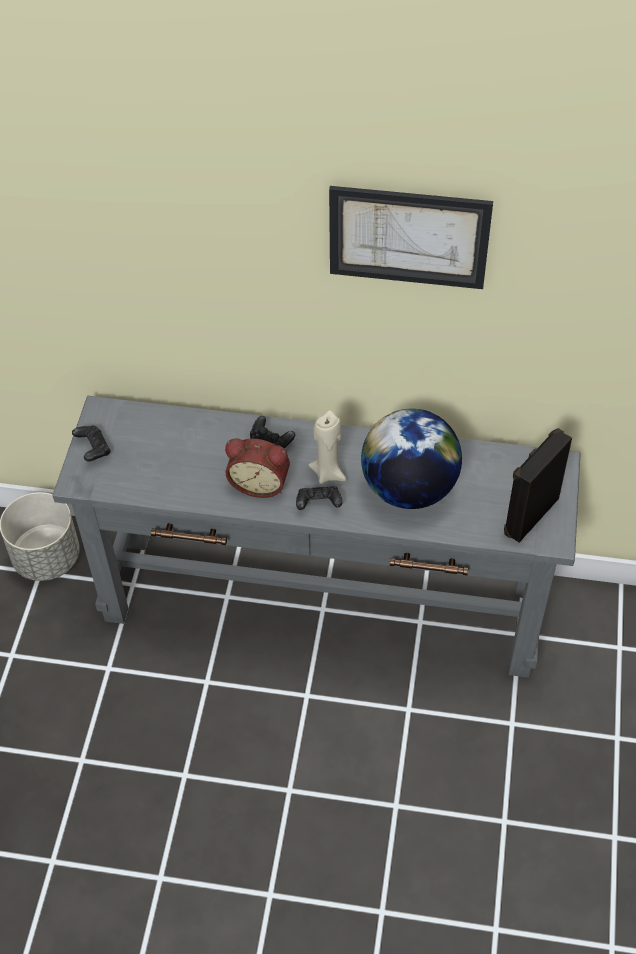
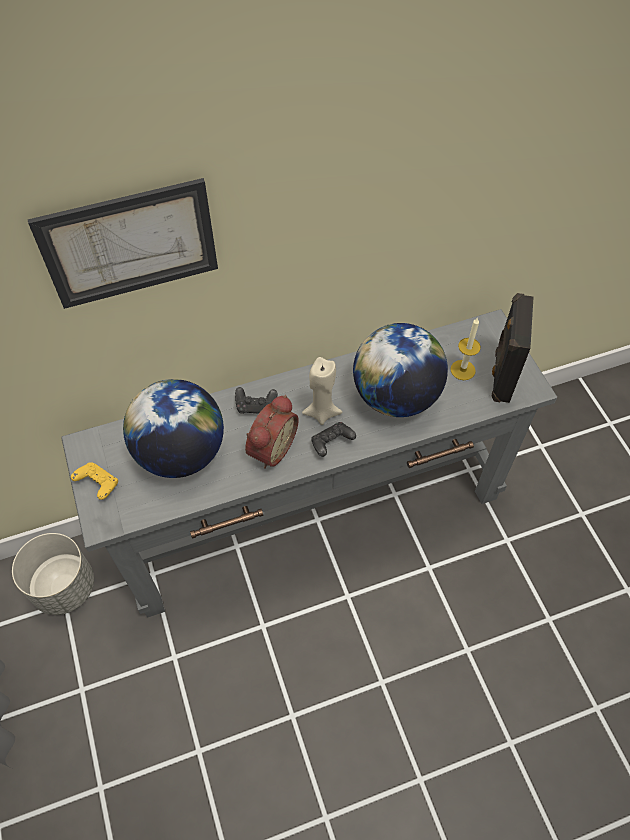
camera: 30 degrees left, 5 degrees up
black game controller [72,426,111,462] -> yellow game controller [71,462,118,500]
alarm clock [225,438,290,498] -> alarm clock turned 45 degrees counterclockwise [245,395,299,469]
picture [329,186,493,289] -> picture moved to [28,178,218,309]
none -> globe [123,379,224,478]
none -> candle [450,317,481,380]

